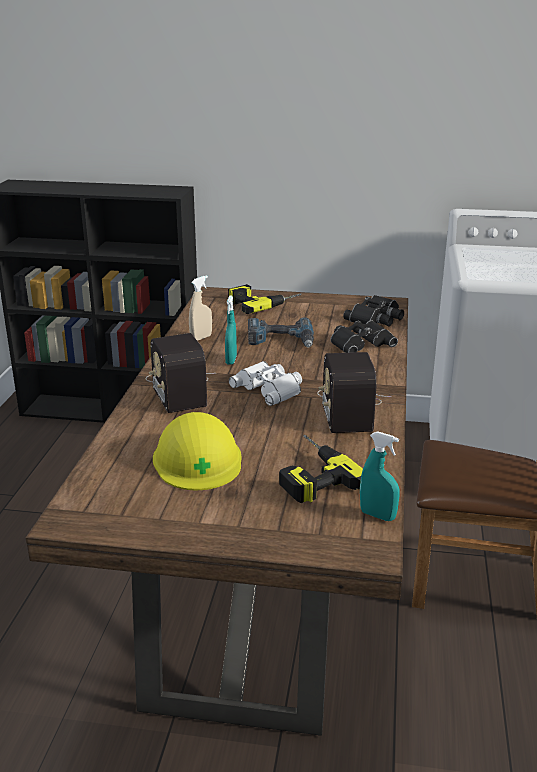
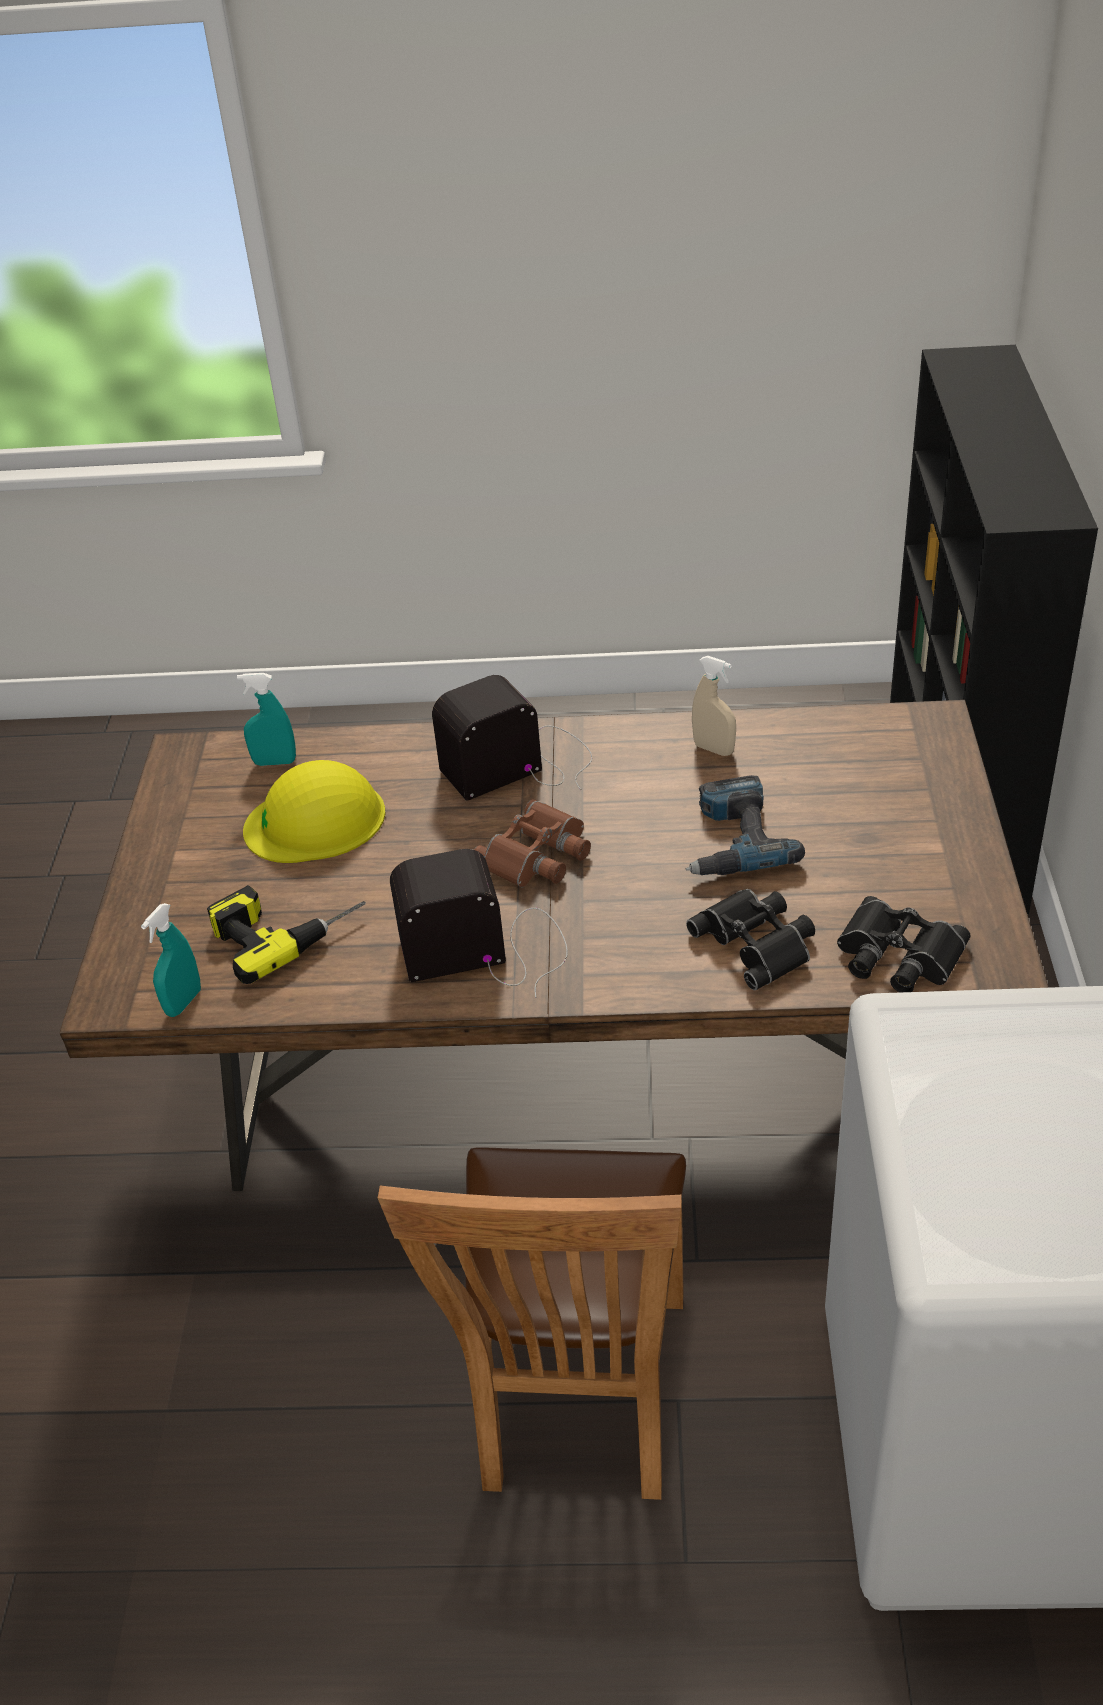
camera: 85 degrees right, 15 degrees up
turquoise spray bottle [225,295,237,365] -> turquoise spray bottle moved to [237,673,296,766]
power drill [228,284,302,314] -> none
white binoculars [229,361,302,406] -> brown binoculars [474,799,591,888]

